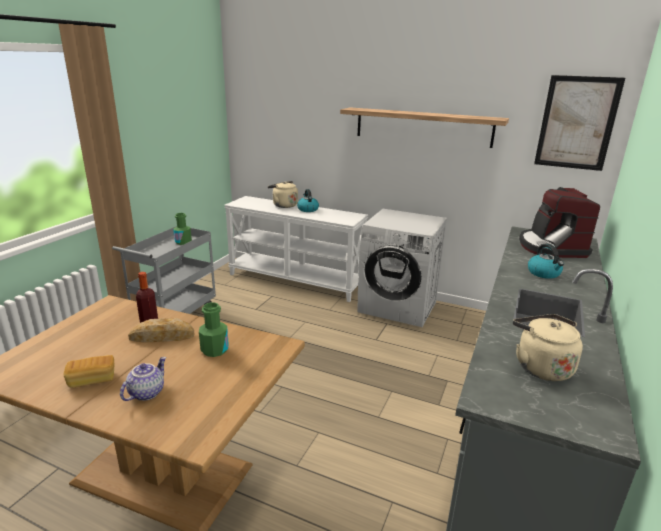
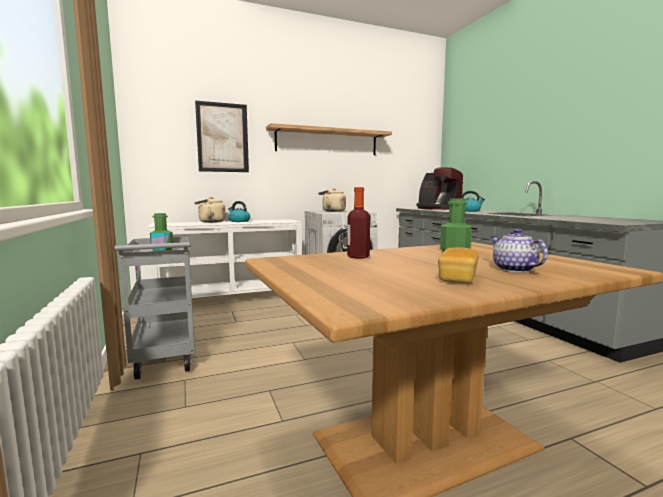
camera: 45 degrees left, 15 degrees down
bread [128,318,194,343] -> none
beige kettle [513,314,583,381] -> beige kettle moved to [318,188,346,212]
picture [534,75,625,171] -> picture moved to [195,101,249,172]

